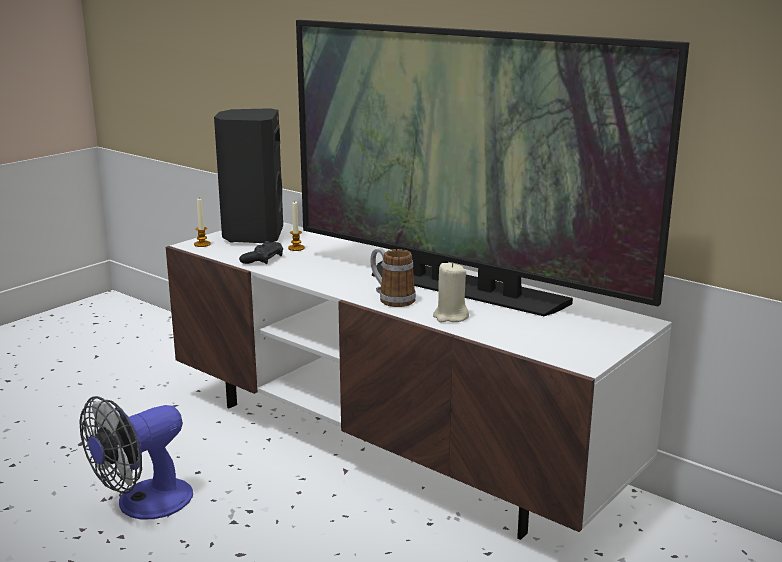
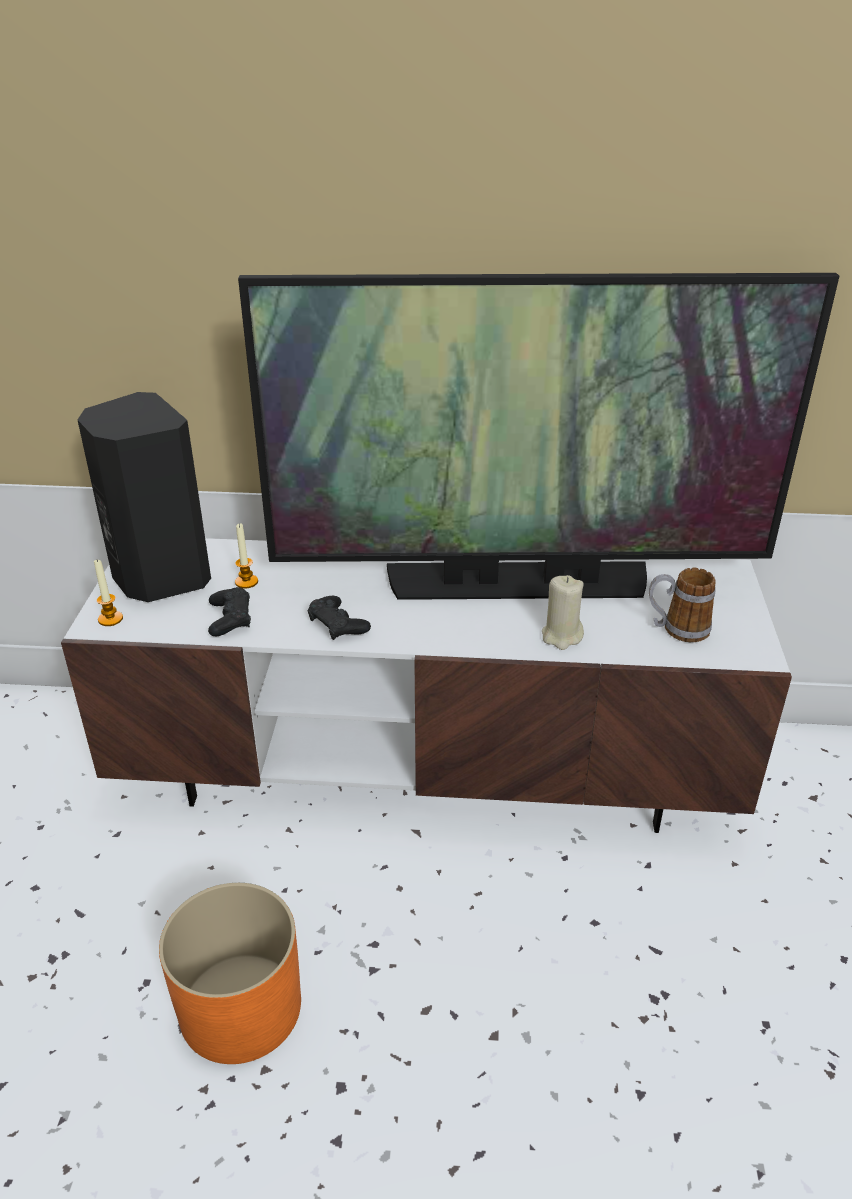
camera: 35 degrees left, 15 degrees up
fan [79,396,193,520] -> orange planter [159,883,301,1064]
mug [370,248,416,307] -> mug moved to [649,568,716,642]
none -> black game controller [308,596,371,640]

